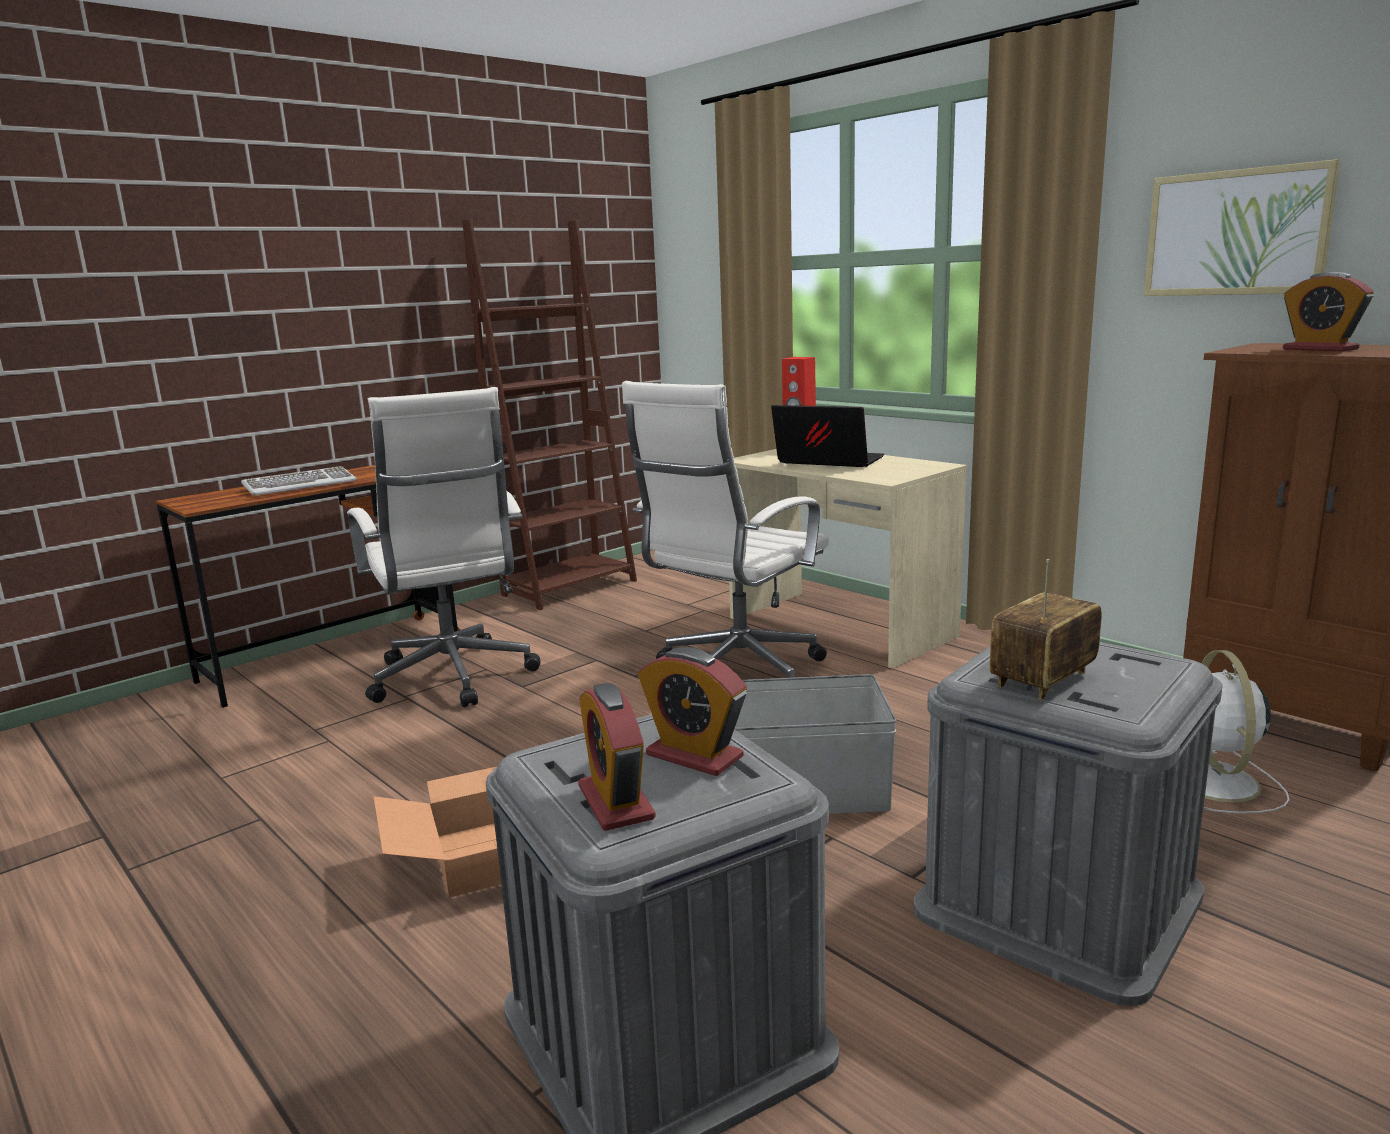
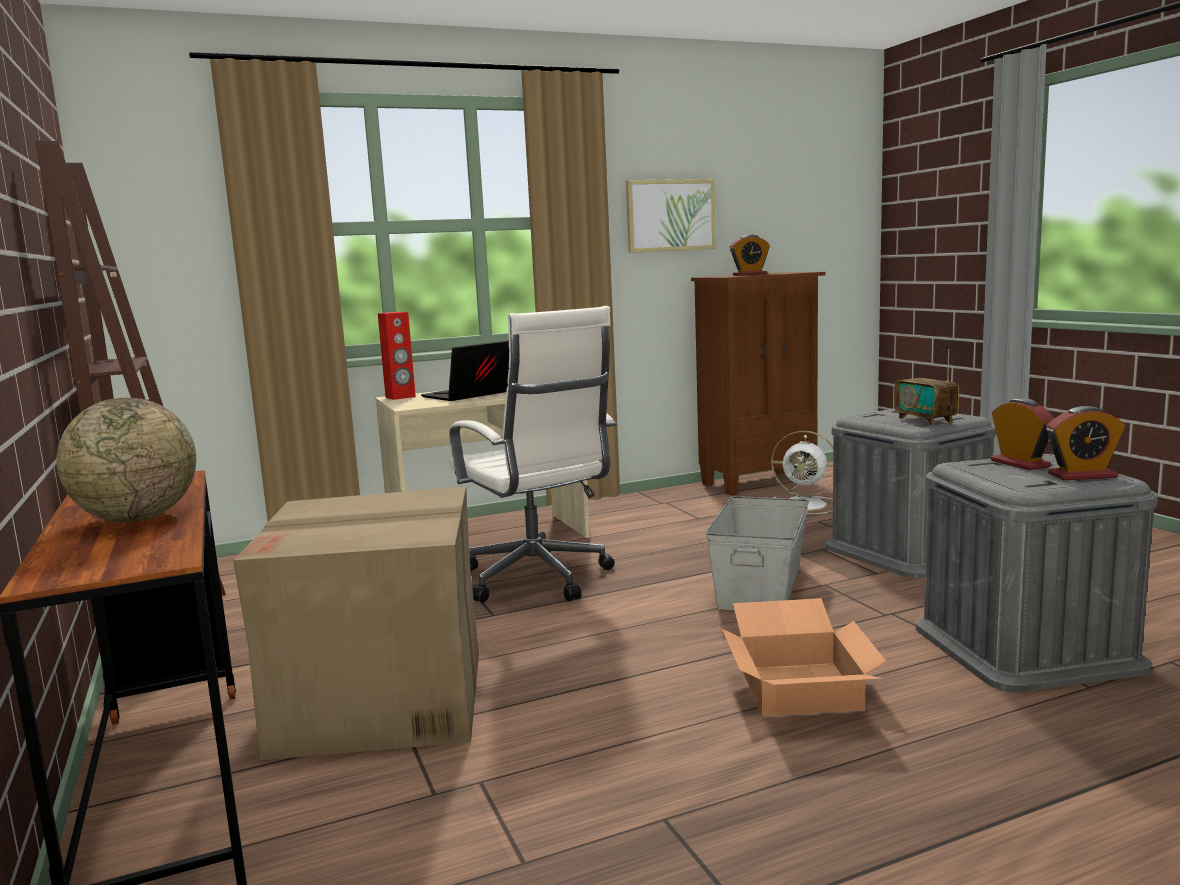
camera: 70 degrees left, 5 degrees down
keyboard [241,466,357,496] -> globe [56,398,196,522]
white office chair [347,387,541,707] -> cardboard box [233,486,479,760]
alarm clock [638,647,747,776] -> alarm clock turned 75 degrees counterclockwise [991,398,1054,470]

